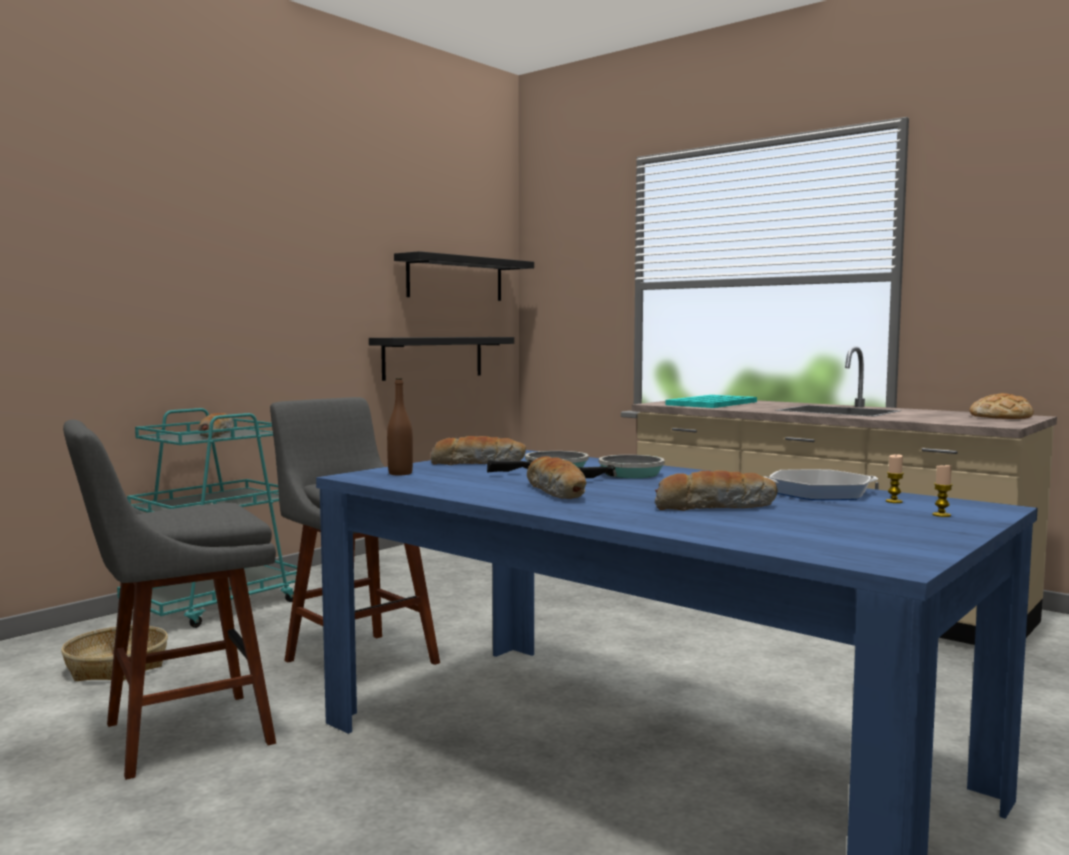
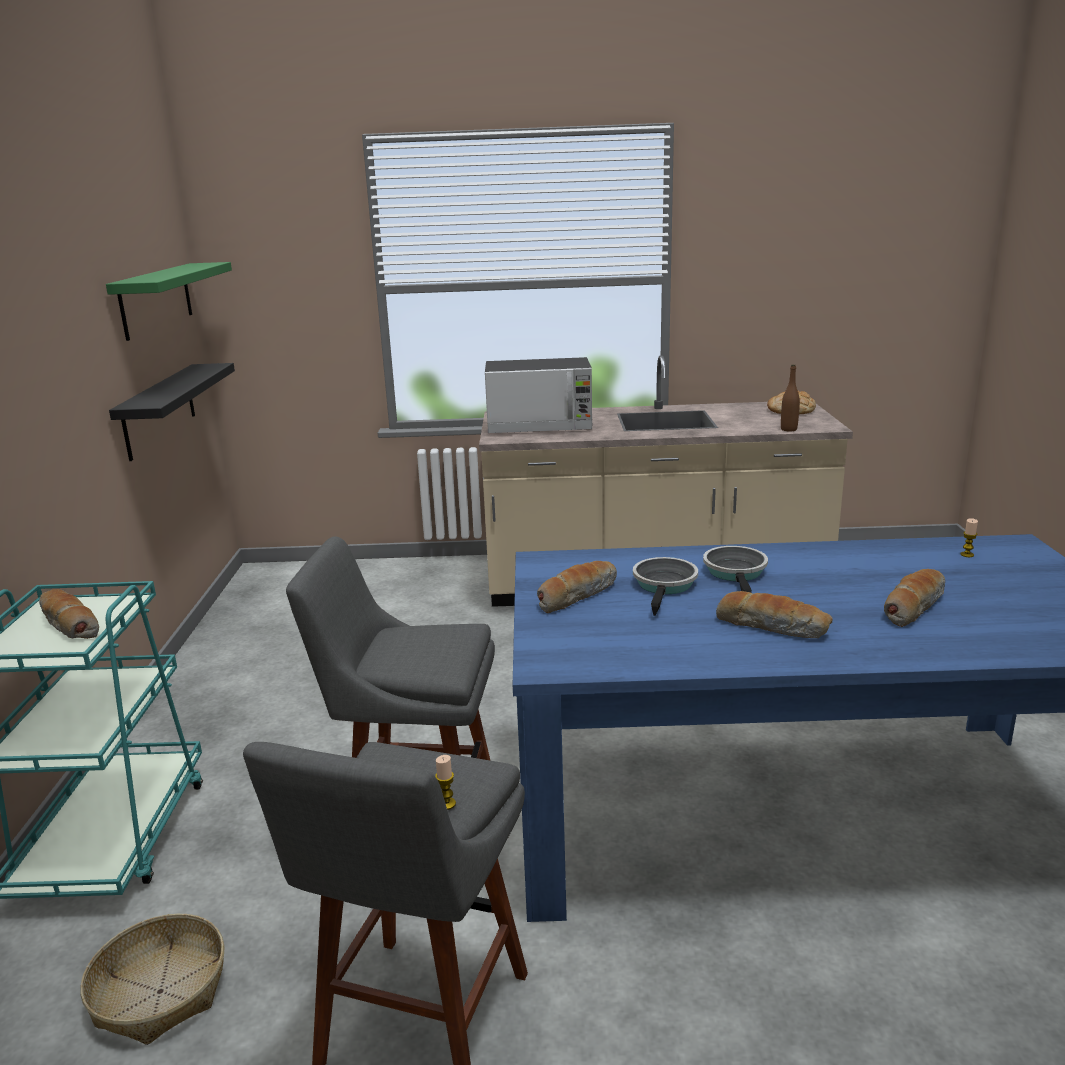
camera: 40 degrees left, 15 degrees up
brown bottle [387,378,413,475] -> brown bottle moved to [781,364,800,431]
black shelf [394,251,534,301] -> green shelf [106,262,232,341]
turquoise tray [666,395,757,408] -> microwave [485,357,592,433]
frying pan [764,469,878,500] -> none
candle [932,465,953,517] -> candle moved to [435,755,456,810]

